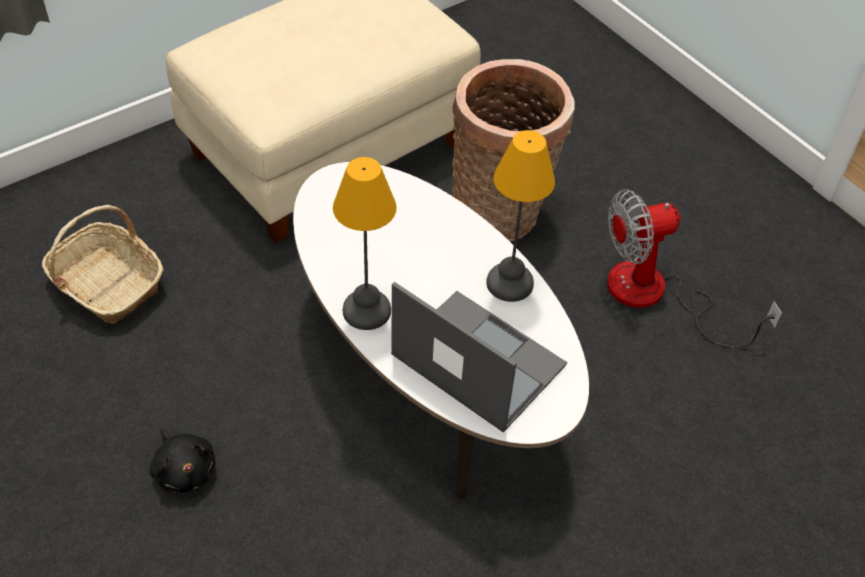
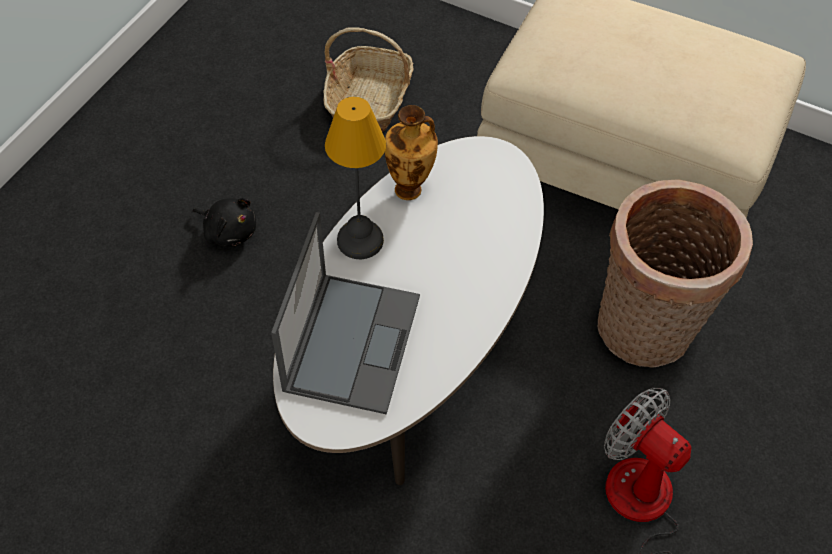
camera: 65 degrees right, 5 degrees up
black plush toy [150,428,216,493] -> black plush toy turned 90 degrees counterclockwise [193,198,256,247]
table lamp [486,130,555,302] -> none
none -> vase [385,105,438,200]

